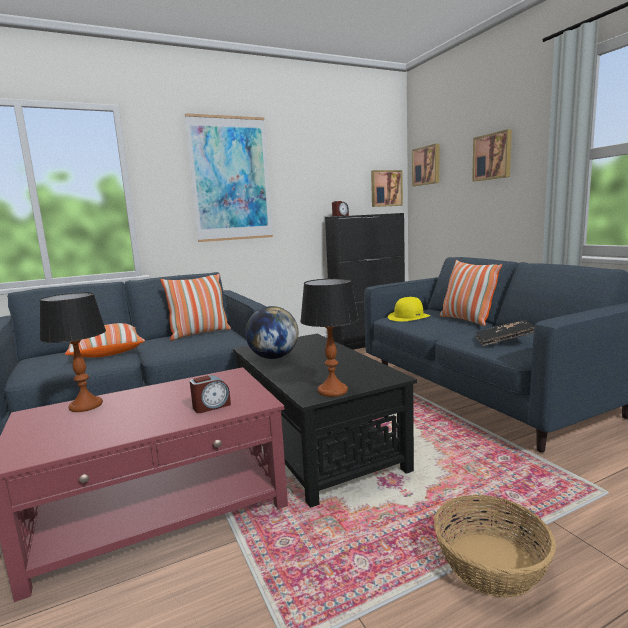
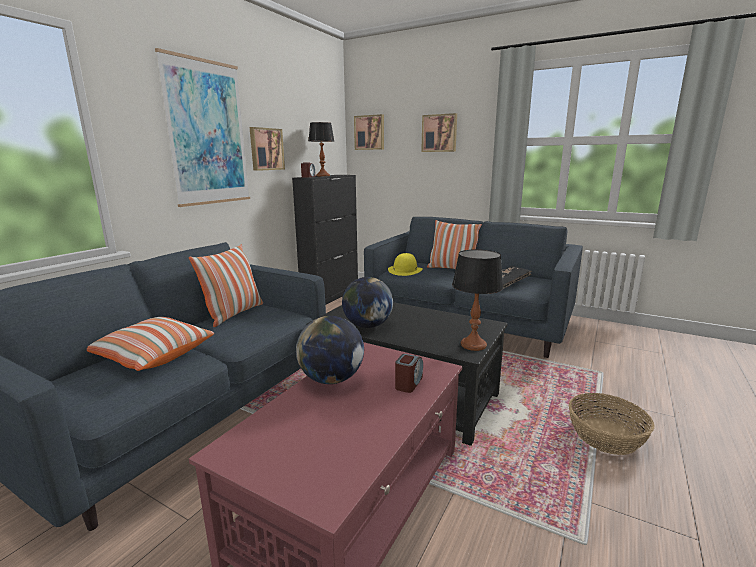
camera: 35 degrees left, 5 degrees up
table lamp [39,292,106,412] -> table lamp moved to [309,122,334,176]
picture [371,170,403,207] -> picture moved to [250,127,285,171]
none -> globe [296,316,364,384]

